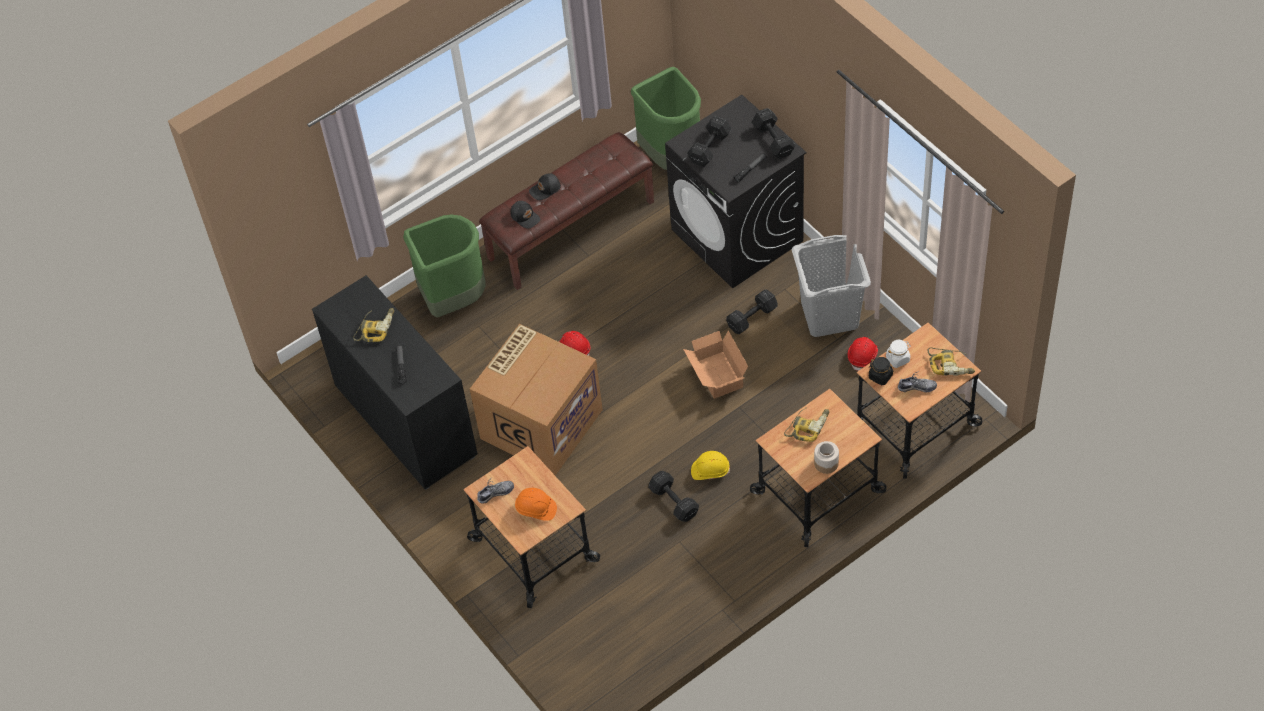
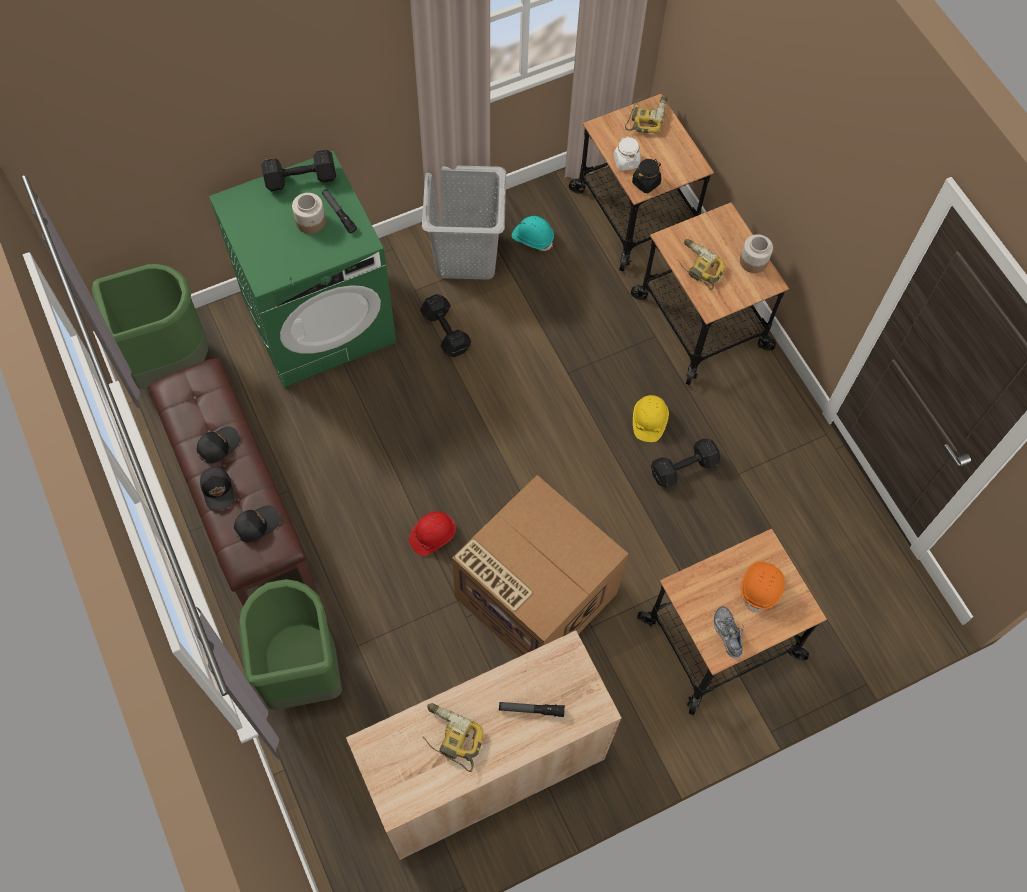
camera: 85 degrees left, 10 degrees up
black cabinet [312,275,478,490] -> beige cabinet [346,631,622,860]
black washing machine [665,95,806,288] -> green washing machine [209,151,396,388]
cardboard box [683,331,748,399] -> none
black dumbbell [687,116,732,167] -> none
red hard hat [848,337,878,371] -> turquoise hard hat [512,216,554,251]
shoe [898,371,937,392] -> none
none -> black cap [197,426,240,464]
none -> jar [292,193,326,234]

